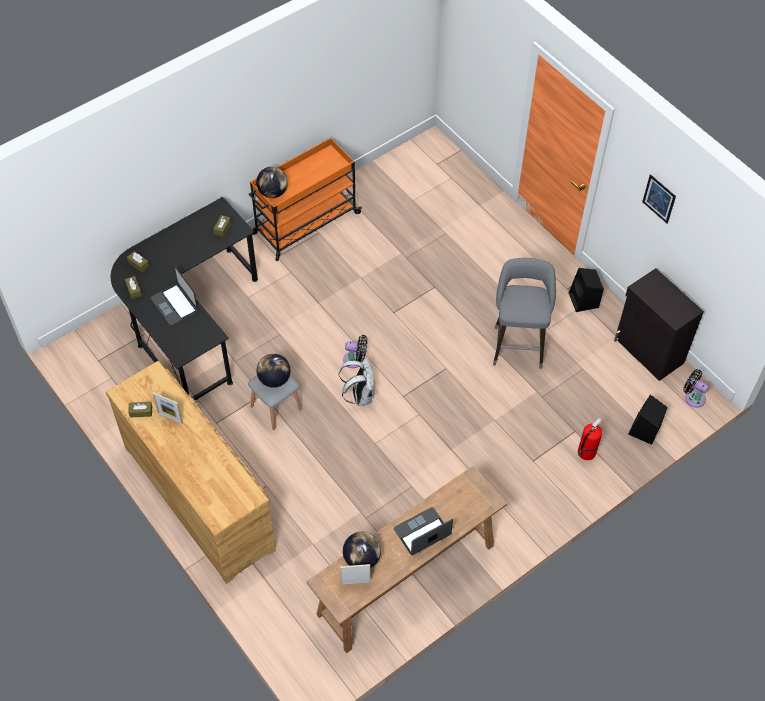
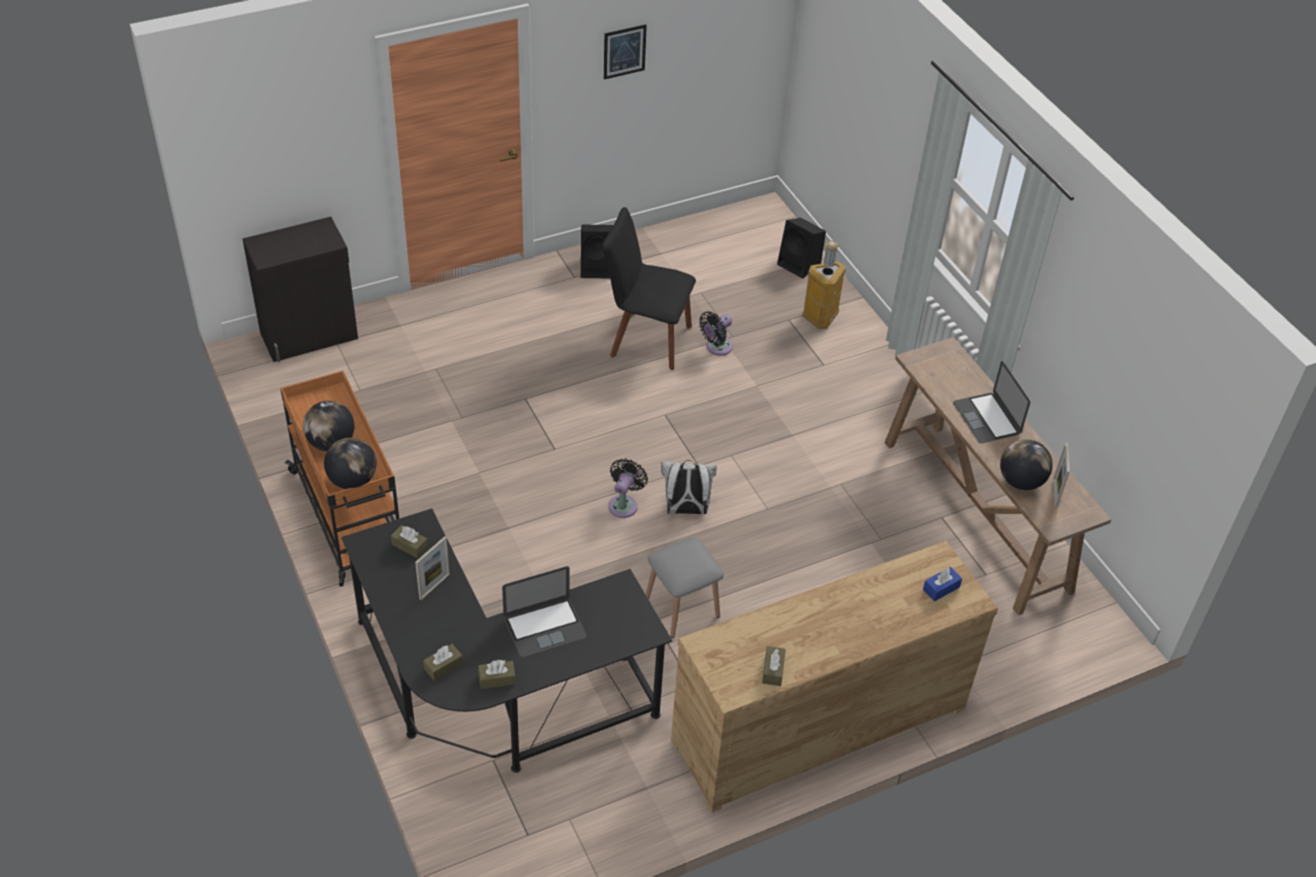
camera: 80 degrees left, 10 degrees down
picture frame [152,392,183,424] -> picture frame moved to [415,536,450,600]
globe [256,354,291,388] -> globe moved to [303,401,355,451]
grey stool [493,258,556,369] -> black chair [602,207,696,370]
fire extinguisher [578,418,602,460] -> trash can [802,241,846,329]
black cabinet [614,268,704,381] -> black cabinet moved to [243,217,358,362]
black fan [683,369,709,408] -> black fan moved to [699,311,733,356]
none -> blue tissue box [923,567,962,601]

